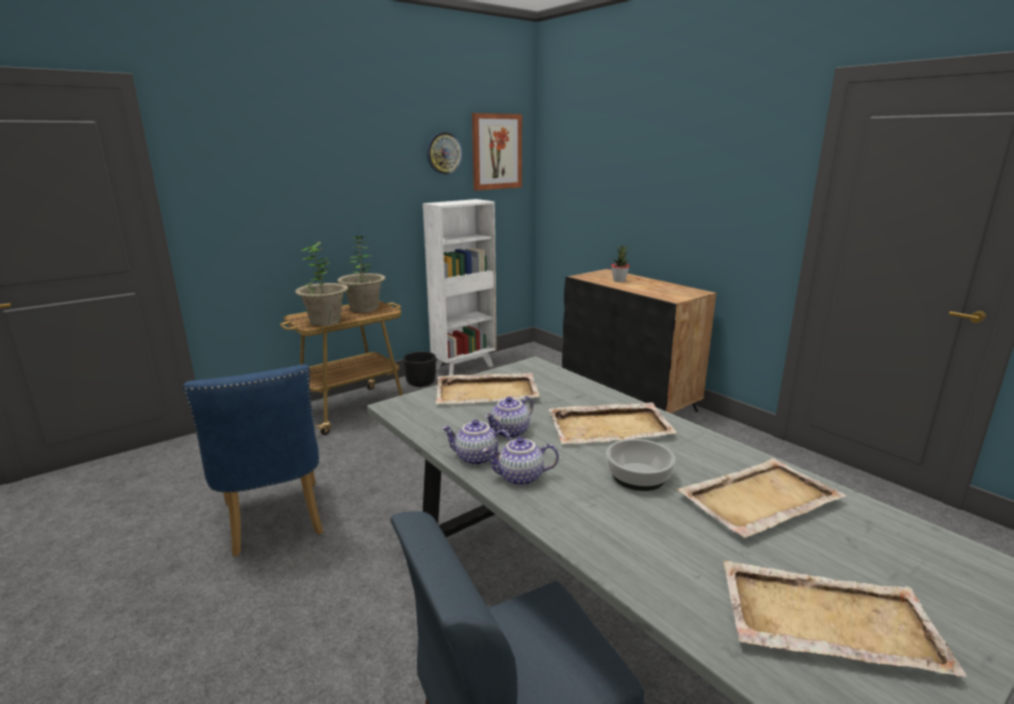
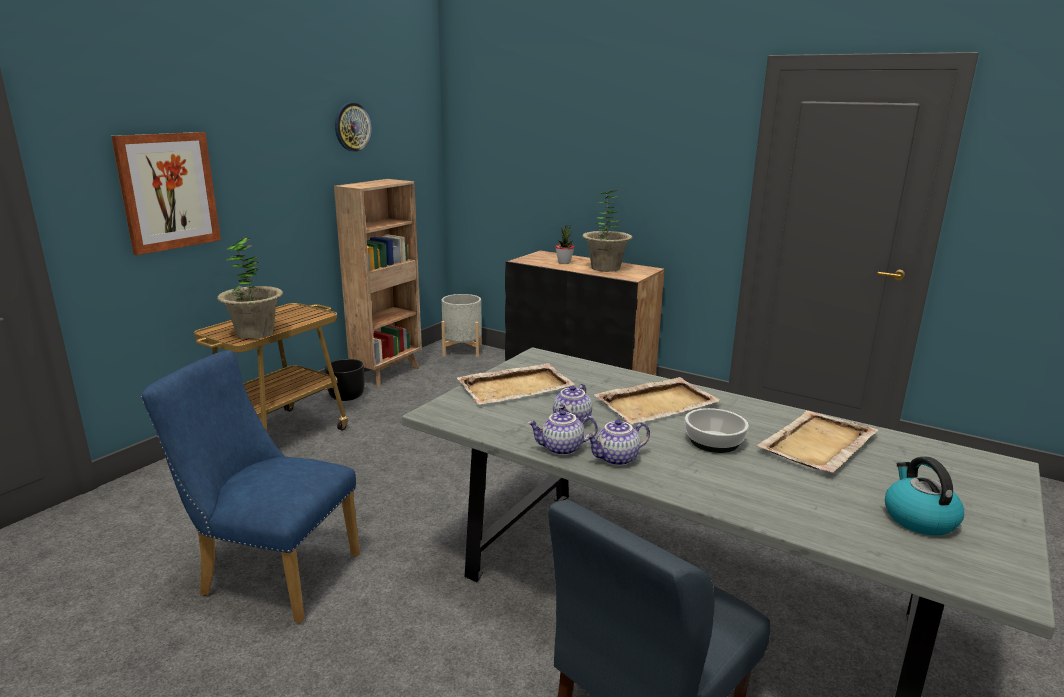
camera: 20 degrees left, 0 degrees up
blue chair [183,364,323,557] -> blue chair turned 150 degrees clockwise [141,350,360,623]
potted plant [337,236,386,312] -> potted plant moved to [582,191,632,272]
white bookcase [423,199,497,376] -> brown bookcase [334,179,422,387]
picture [472,113,522,191] -> picture moved to [111,132,221,255]
beige tray [723,560,967,677] -> kettle [885,457,964,535]
none -> grey planter [441,294,482,357]

